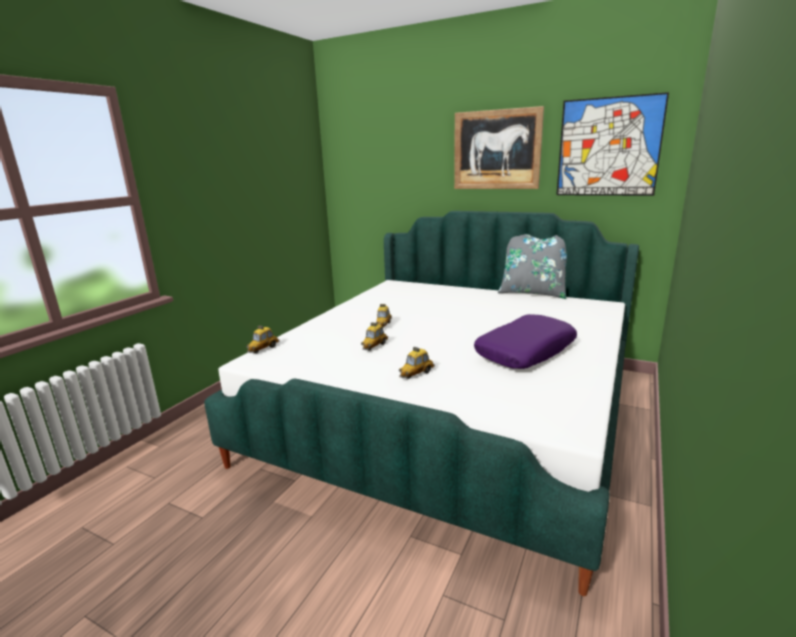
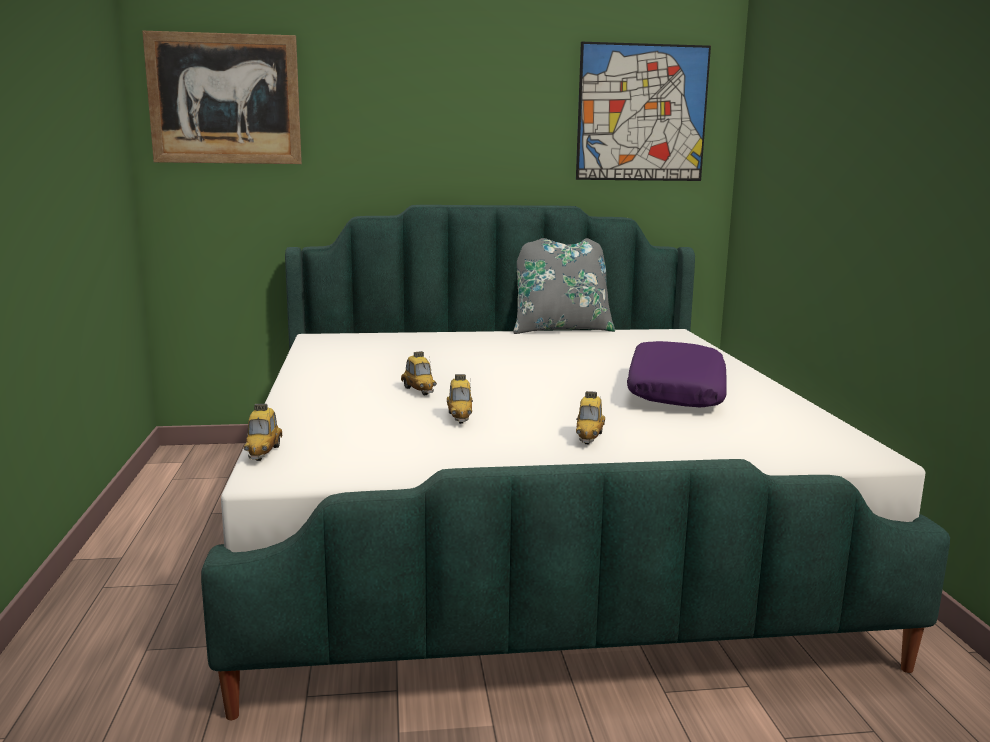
camera: 35 degrees left, 5 degrees down
picture [454,106,544,189] -> picture moved to [142,31,302,164]

